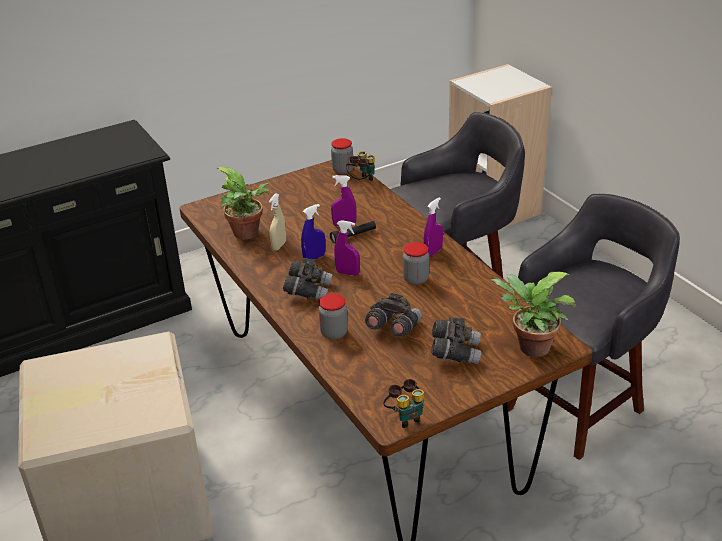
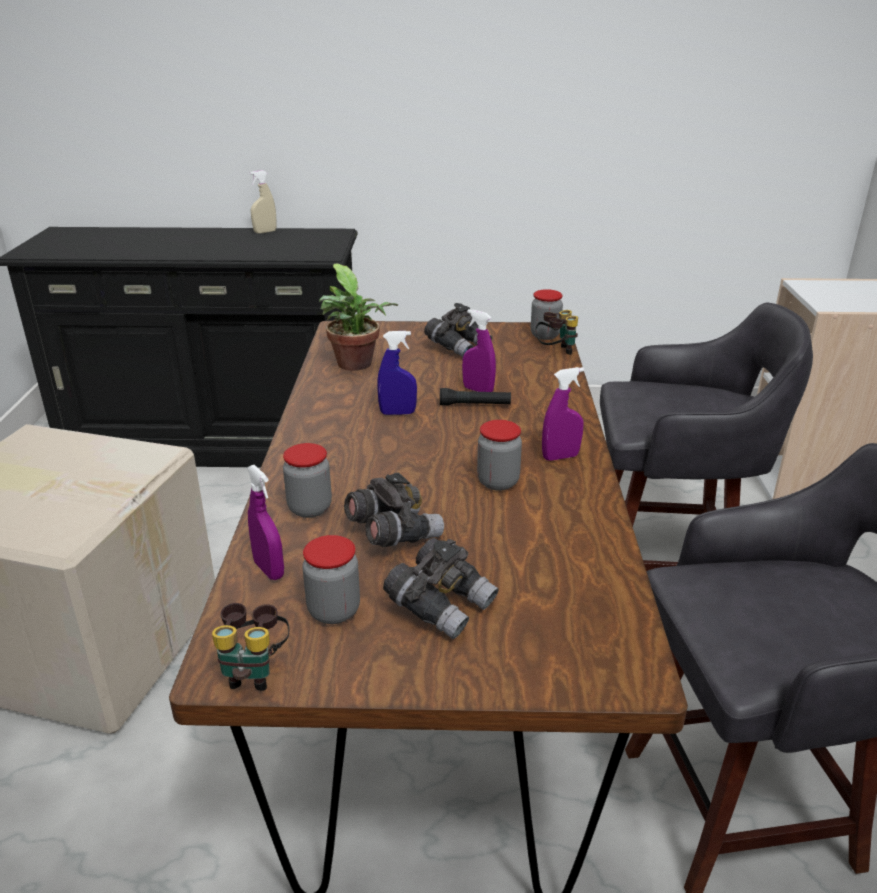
camera: 30 degrees right, 5 degrees down
beige spray bottle [269,193,286,250] -> beige spray bottle moved to [249,170,277,234]
grey binoculars [283,258,333,300] -> grey binoculars moved to [424,303,492,357]
purple spray bottle [334,220,360,276] -> purple spray bottle moved to [247,465,284,580]
potted plant [491,272,577,357] -> none
none -> jar [302,535,360,624]

